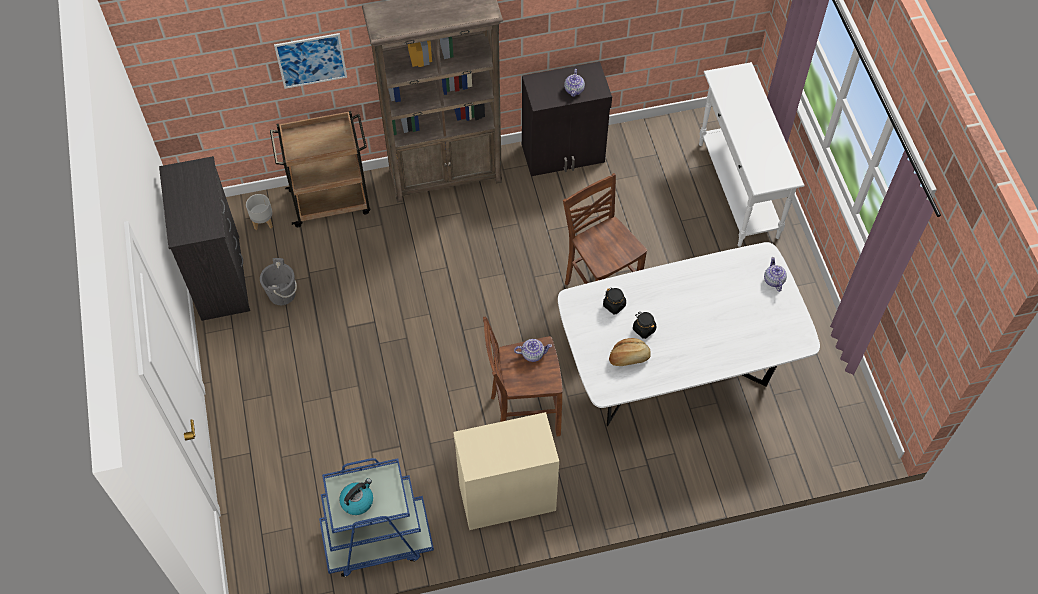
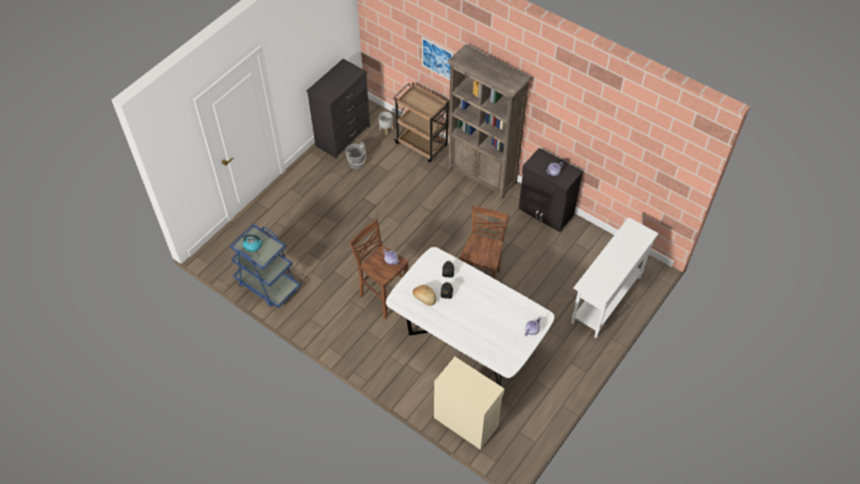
camera: 50 degrees right, 5 degrees down
beige cabinet [453,412,559,530] -> beige cabinet moved to [434,357,504,450]

